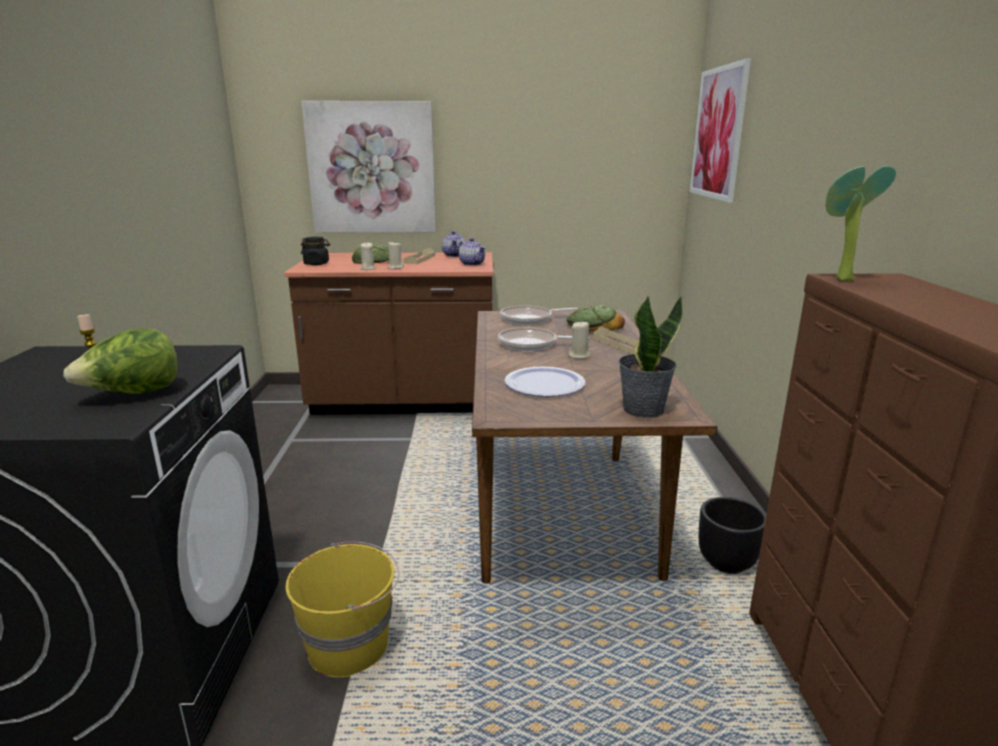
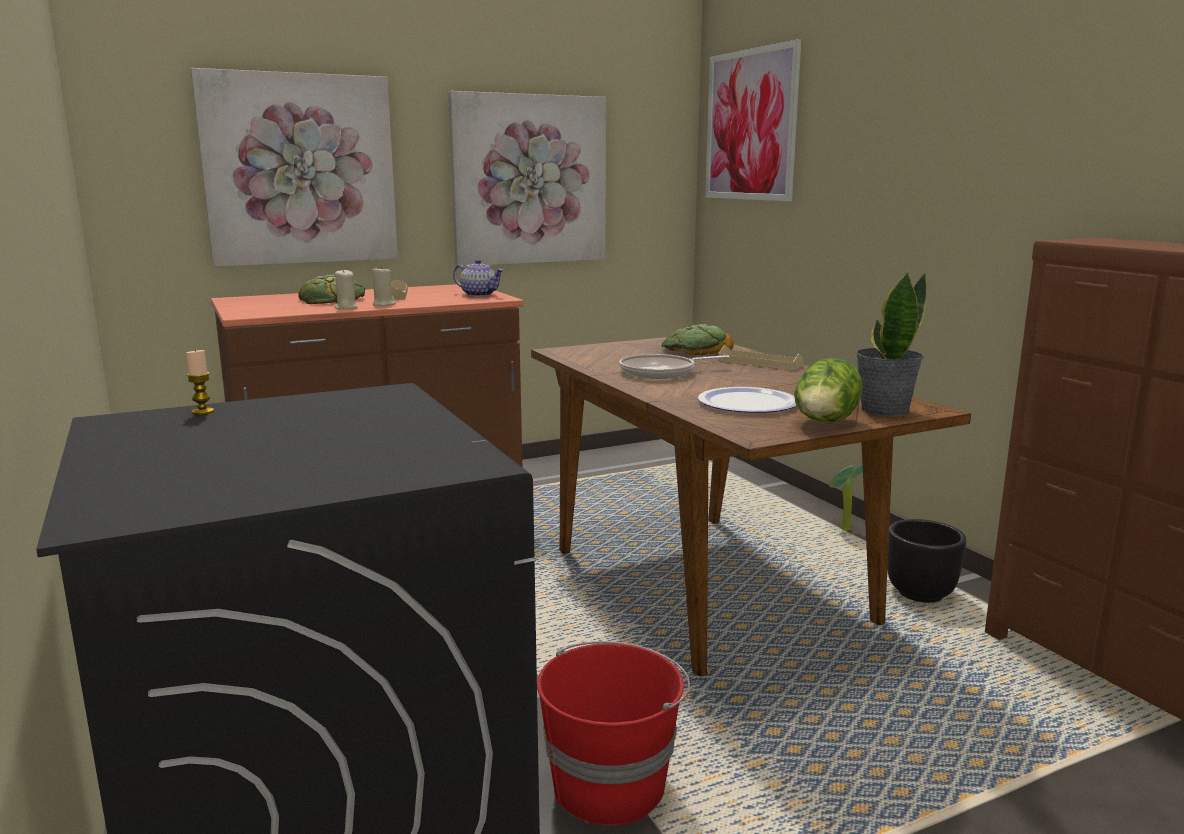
camera: 25 degrees left, 5 degrees down
lettuce [63,328,178,394] -> lettuce moved to [794,358,863,423]
yellow bucket [286,541,399,678] -> red bucket [537,641,690,826]
black jar [301,237,330,265] -> none
teapot [442,231,466,257] -> none
frying pan [500,305,578,325] -> none
beige candle [569,320,591,359] -> none
potted plant [826,166,896,281] -> potted plant moved to [829,464,863,531]
none -> picture [448,91,606,266]

